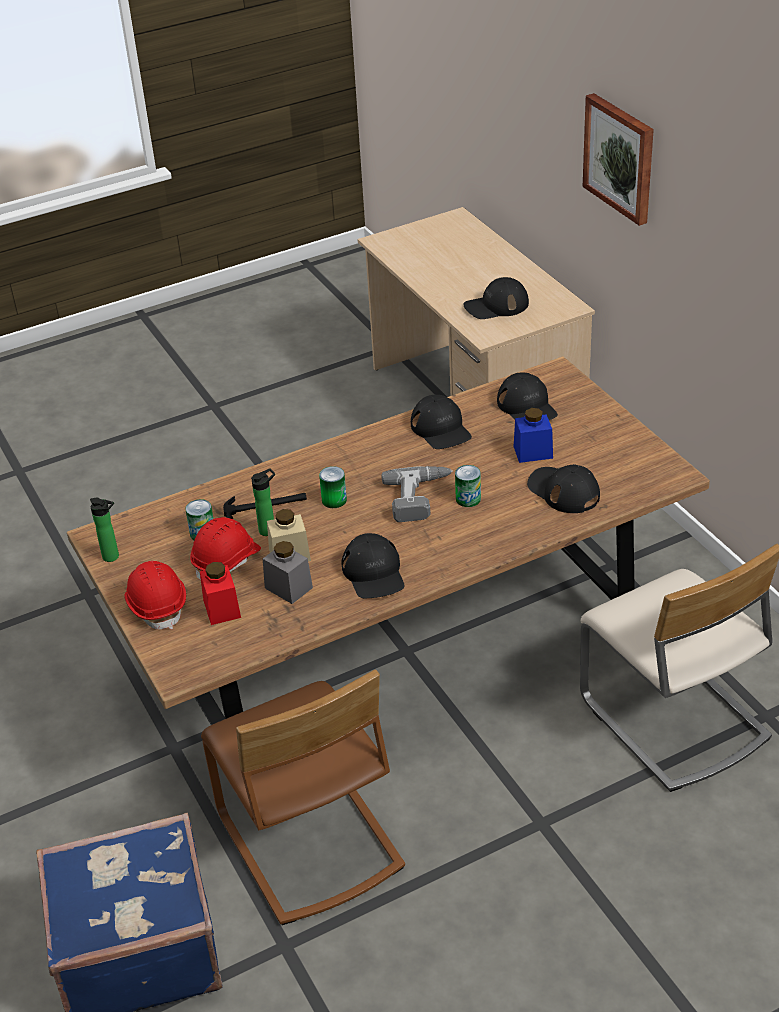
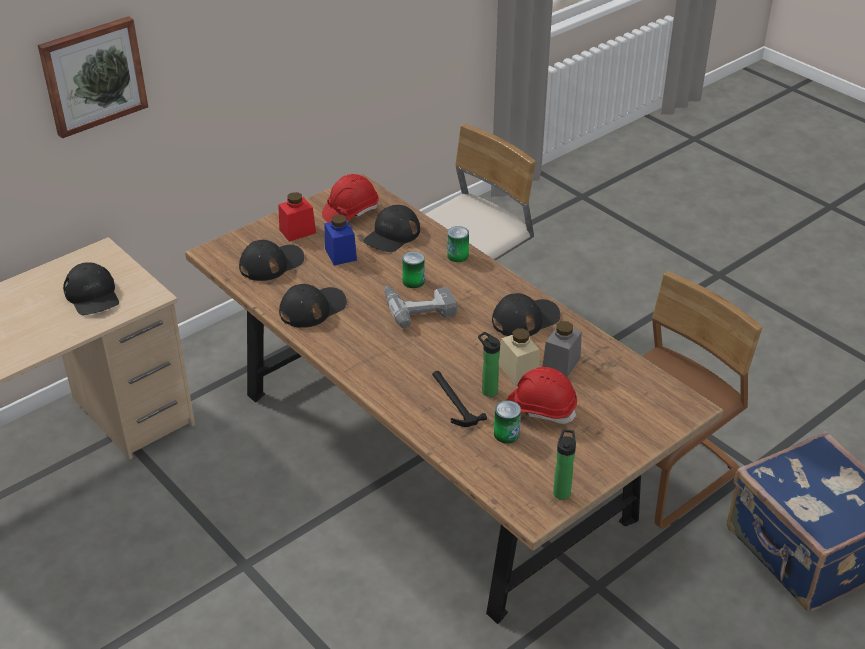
camera: 105 degrees left, 0 degrees up
red hard hat [124,561,186,629] -> red hard hat moved to [322,174,379,223]
red jar [200,562,241,625] -> red jar moved to [278,192,316,242]
can [319,466,347,508] -> can moved to [447,226,469,262]

